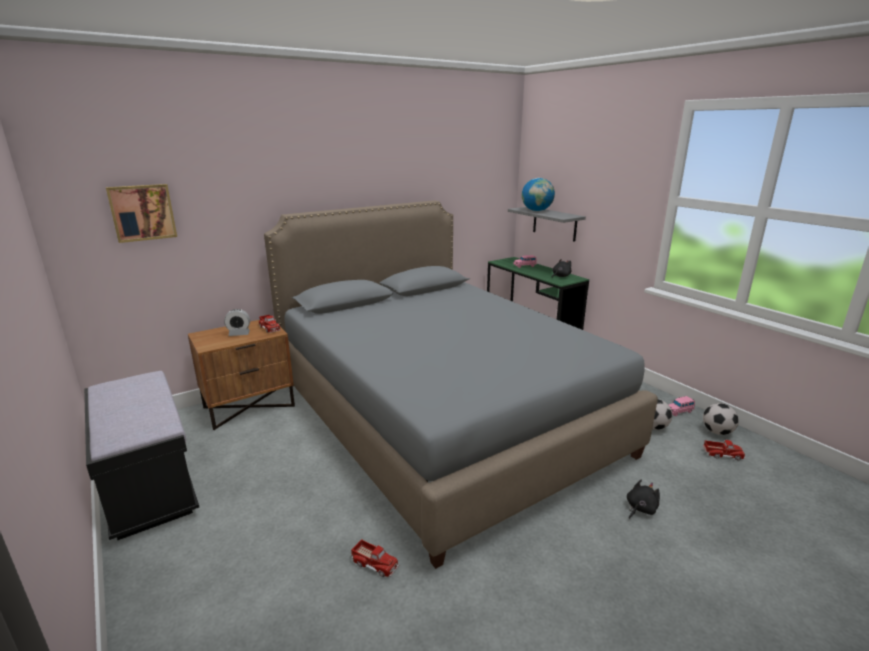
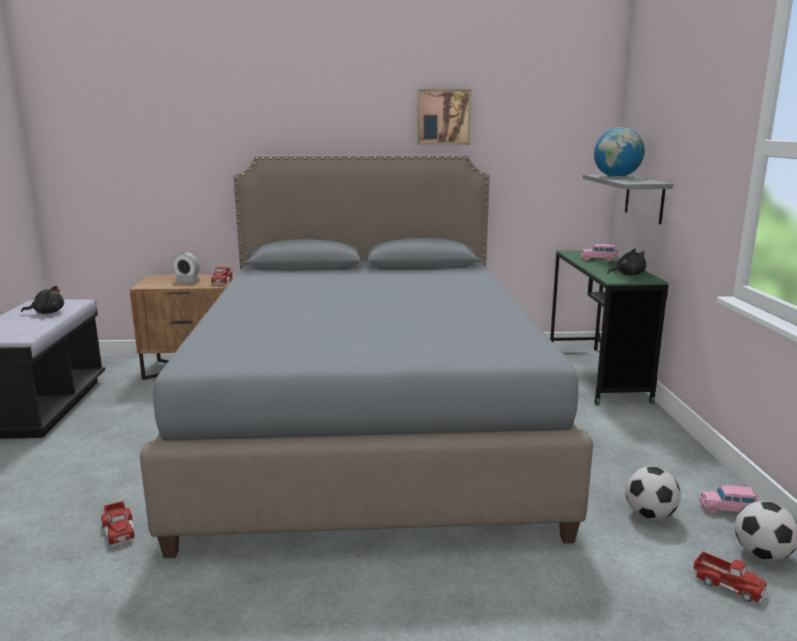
camera: 30 degrees right, 5 degrees down
picture [106,184,177,243] -> picture moved to [417,89,472,145]
black plush toy [627,480,660,519] -> black plush toy moved to [21,286,64,314]

